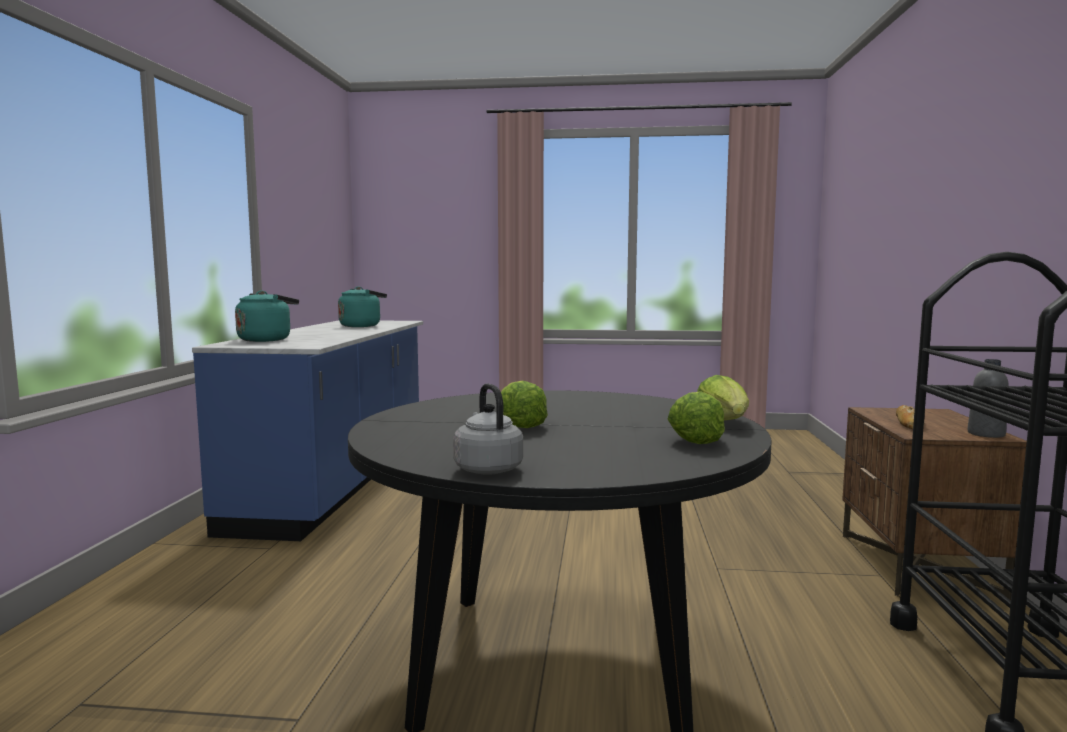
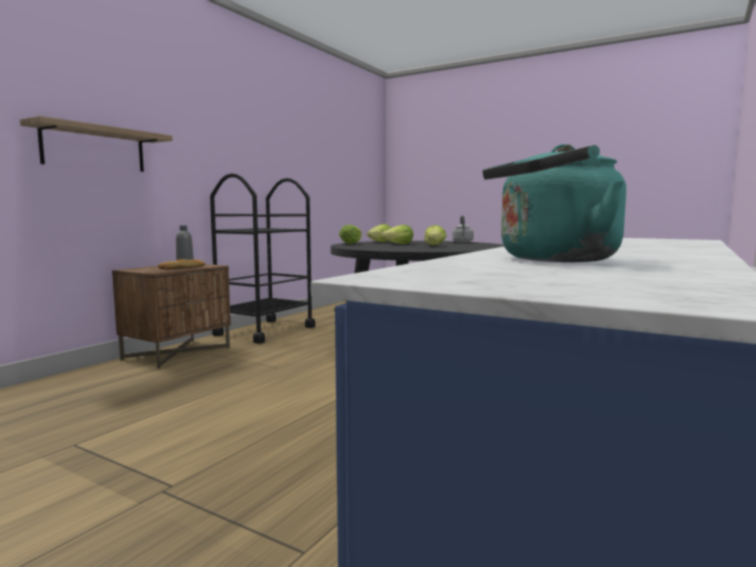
camera: 155 degrees left, 0 degrees up
turquoise kettle [235,291,299,342] -> none
none -> shelf [20,116,172,172]
none -> lettuce [381,225,413,244]

